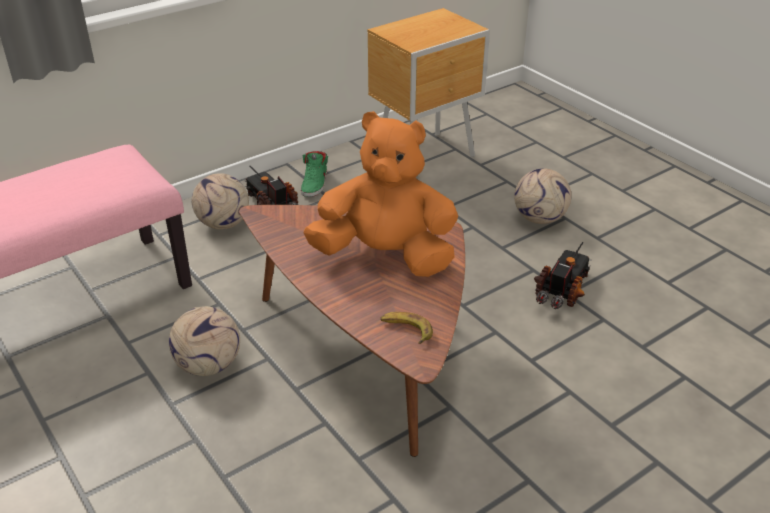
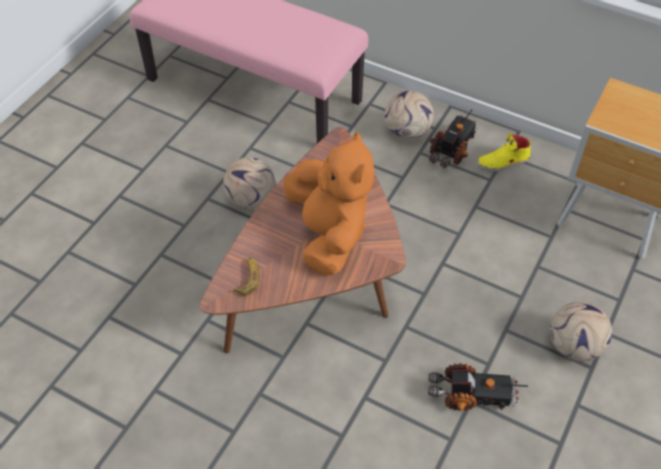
camera: 65 degrees right, 15 degrees up
green shoe [301,151,328,197] -> yellow shoe [477,133,531,171]

